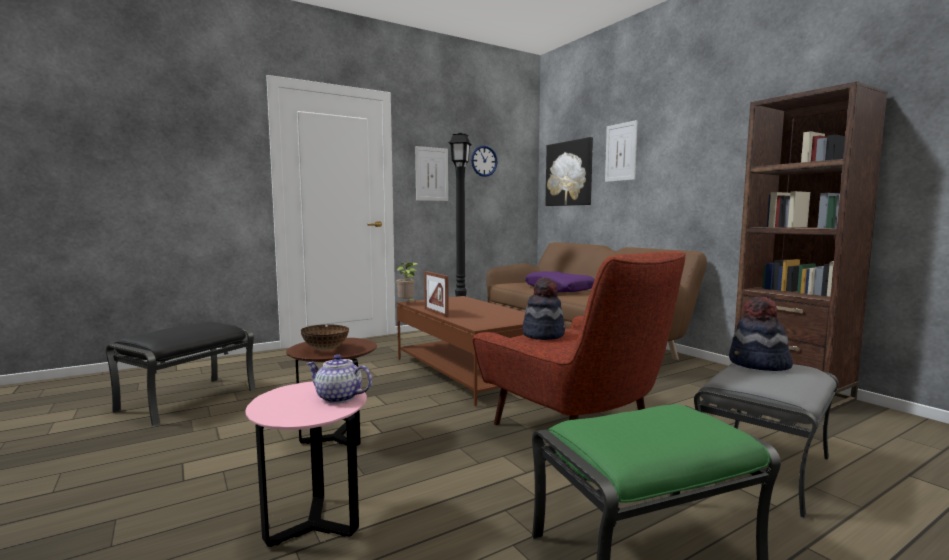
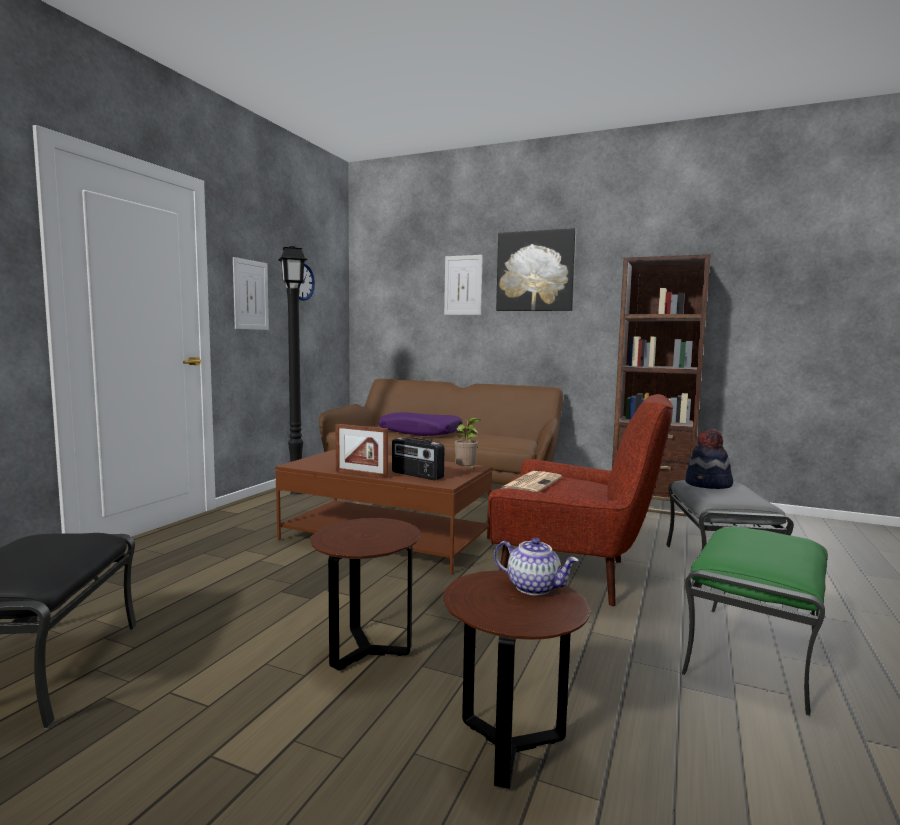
camera: 35 degrees left, 0 degrees up
pink side table [246,381,367,547] -> brown side table [443,570,590,789]
bowl [301,324,349,351] -> none
teapot [306,354,372,403] -> teapot turned 135 degrees counterclockwise [494,538,579,595]
potted plant [397,263,418,301] -> potted plant moved to [455,418,480,469]
hat [523,277,565,340] -> newspaper [500,471,562,492]
picture [545,137,593,206] -> picture moved to [496,228,576,311]
none -> radio [392,437,444,481]

